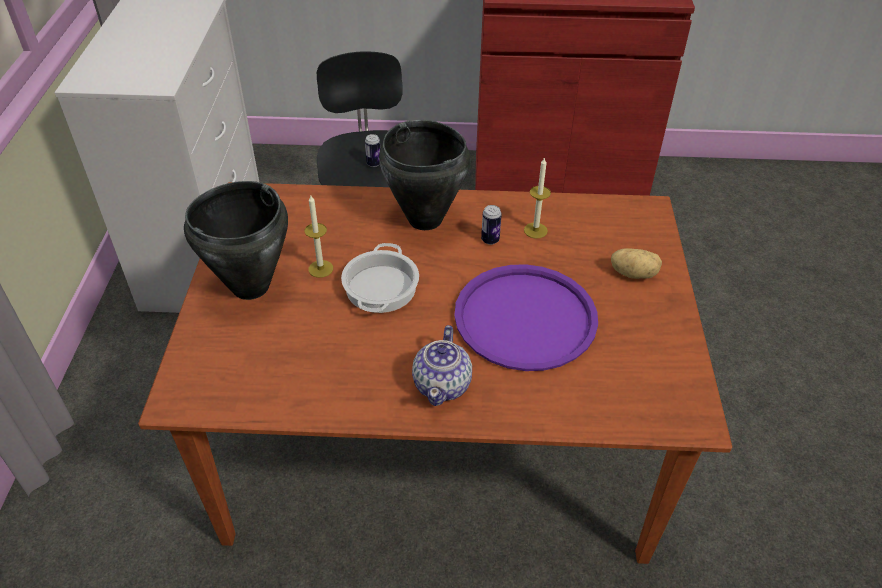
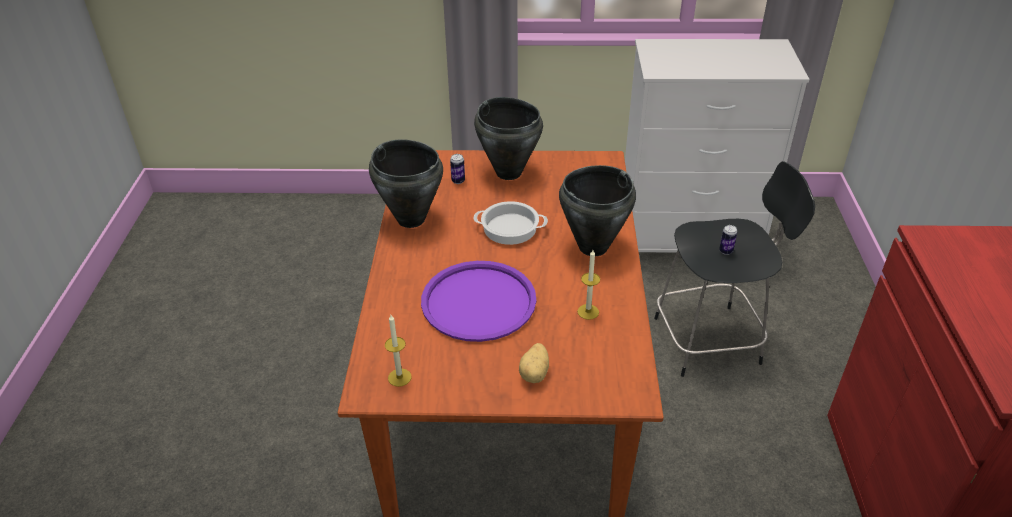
camera: 90 degrees right, 5 degrees down
candle [305,196,333,278] -> candle moved to [385,315,411,387]
teapot [412,325,472,406] -> none
can [481,205,502,245] -> can moved to [450,154,465,184]
none -> black cooking pot [369,139,443,228]

